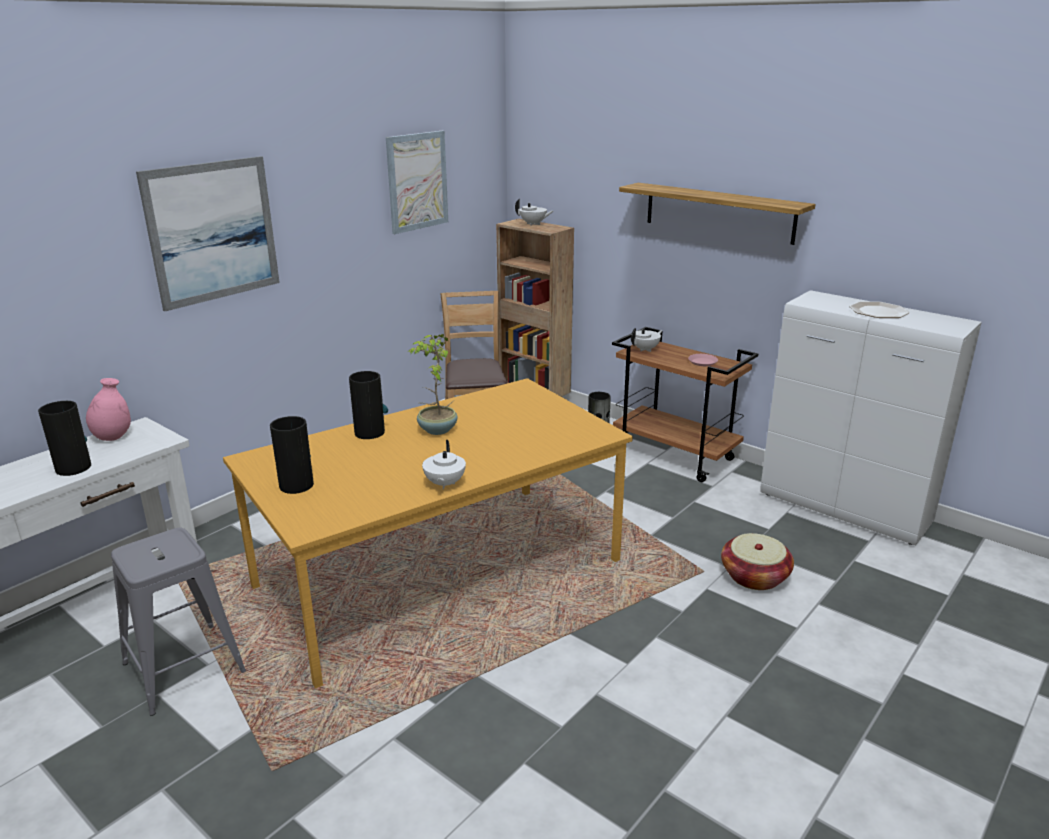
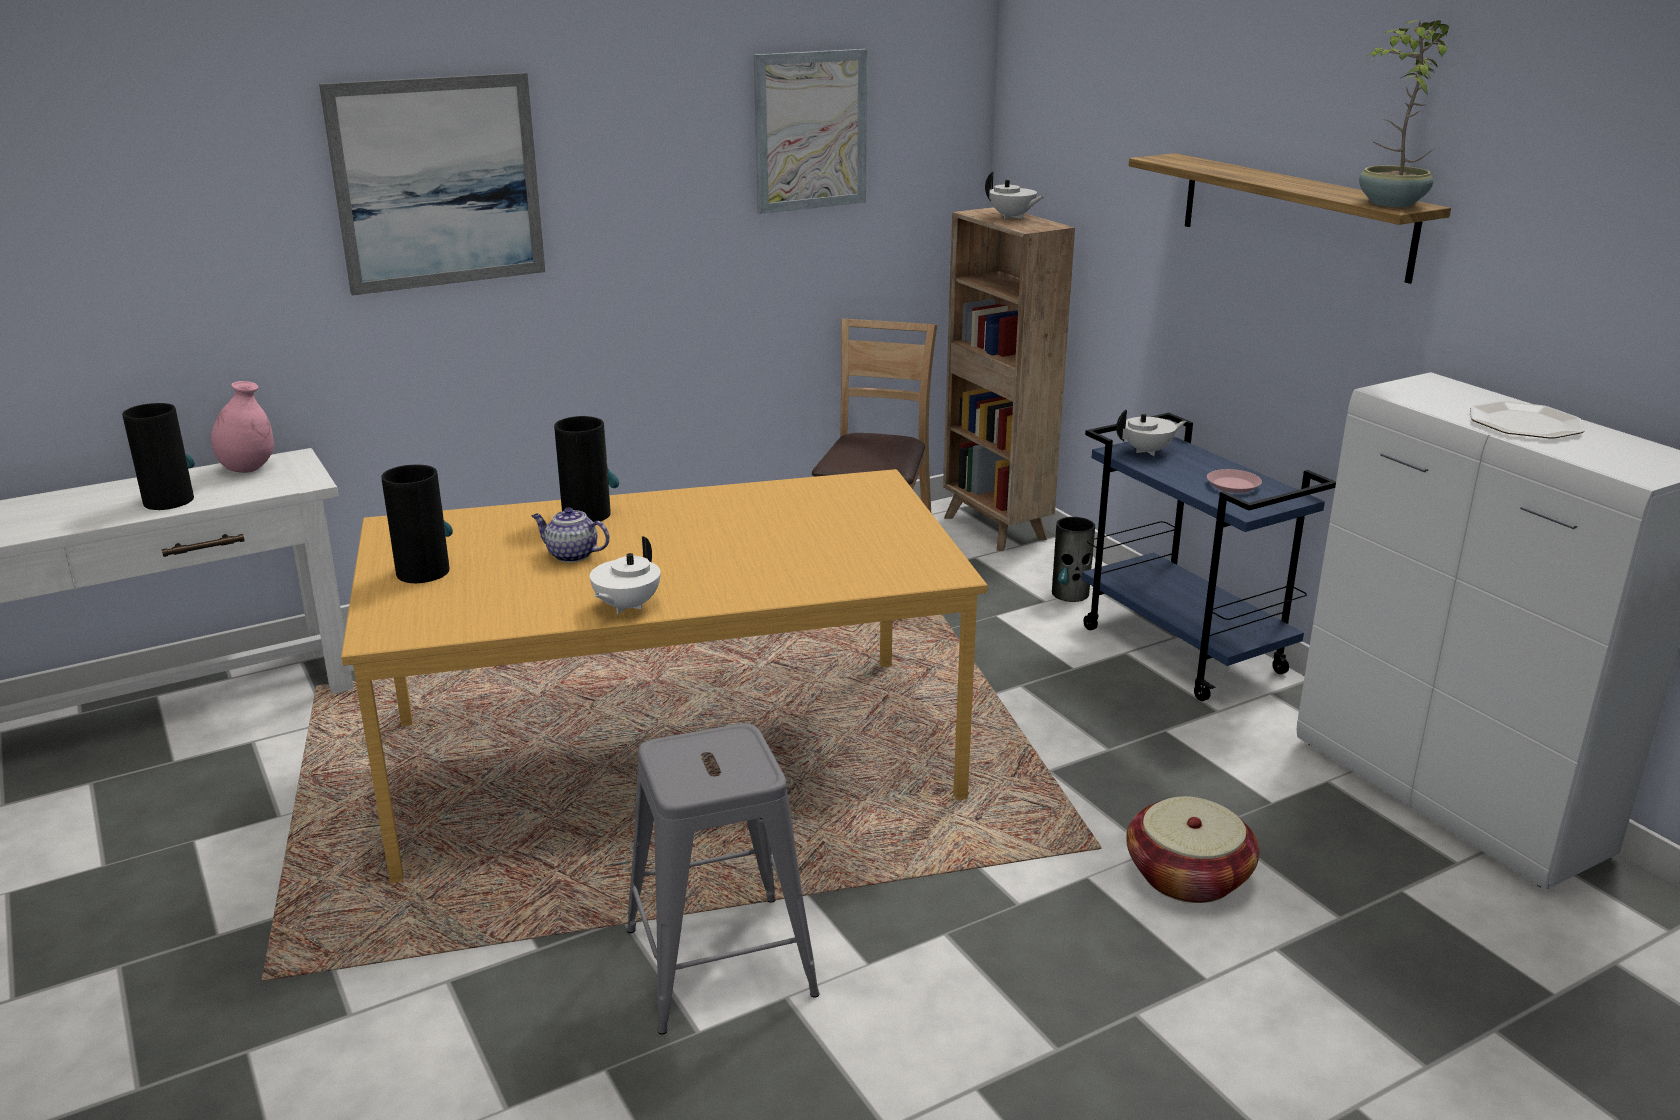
camera: 20 degrees right, 0 degrees up
grey stool [111,528,246,716] -> grey stool moved to [627,724,820,1034]
potted plant [409,334,458,435] -> potted plant moved to [1359,20,1449,207]
brown cart [612,327,758,482] -> blue cart [1082,413,1336,701]
none -> teapot [532,507,609,562]

